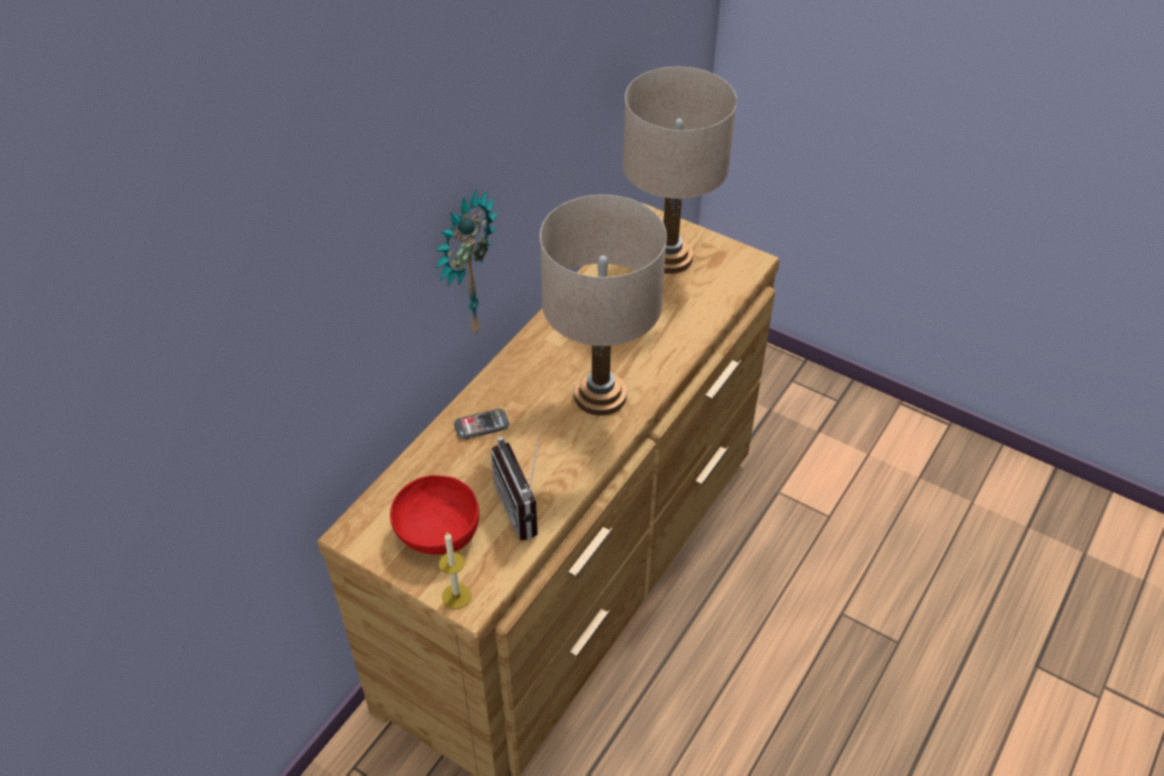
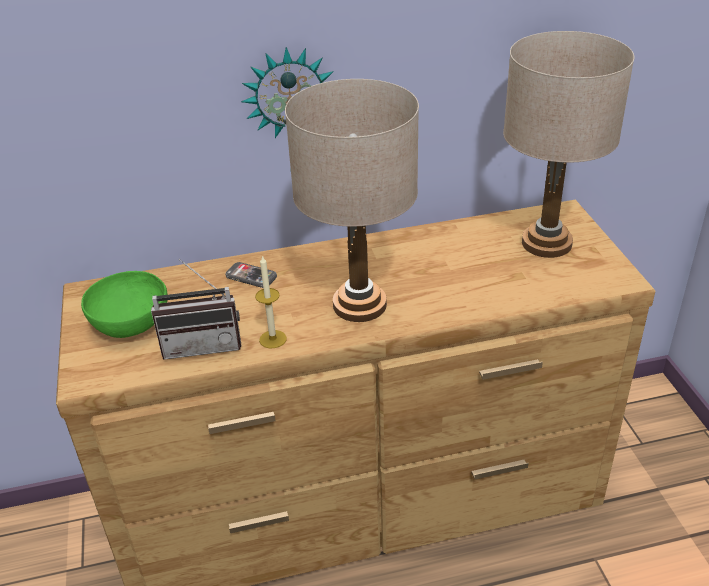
camera: 45 degrees right, 10 degrees down
red bowl [390,475,479,555] -> green bowl [81,271,168,338]
candle [439,532,472,609] -> candle moved to [255,255,287,348]
radio [491,435,540,540] -> radio turned 120 degrees counterclockwise [151,259,241,360]

